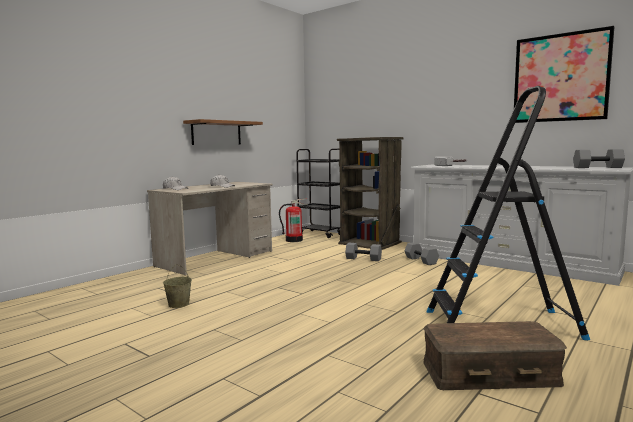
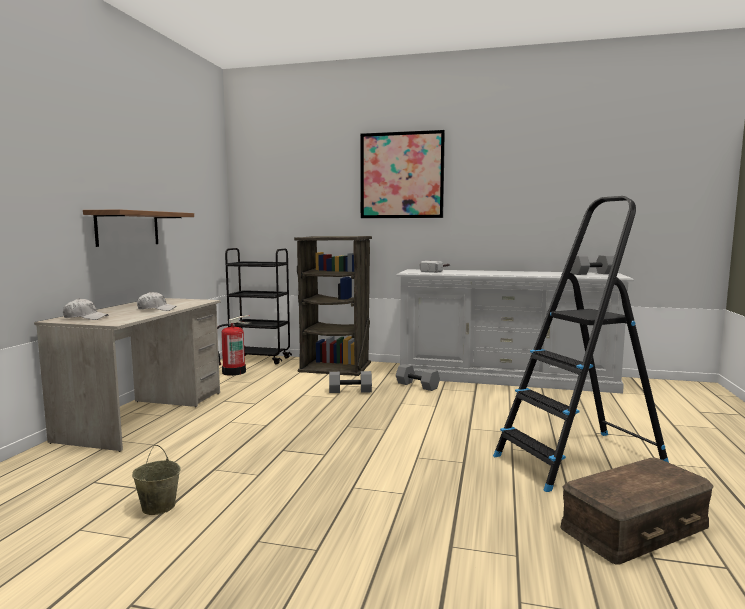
camera: 25 degrees left, 0 degrees up
picture [514,26,615,123] -> picture moved to [360,130,445,218]

